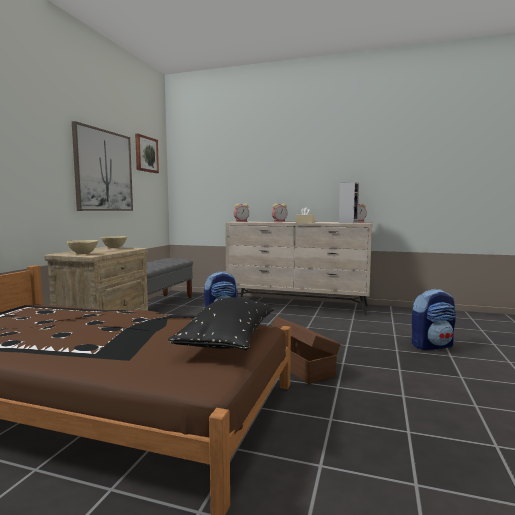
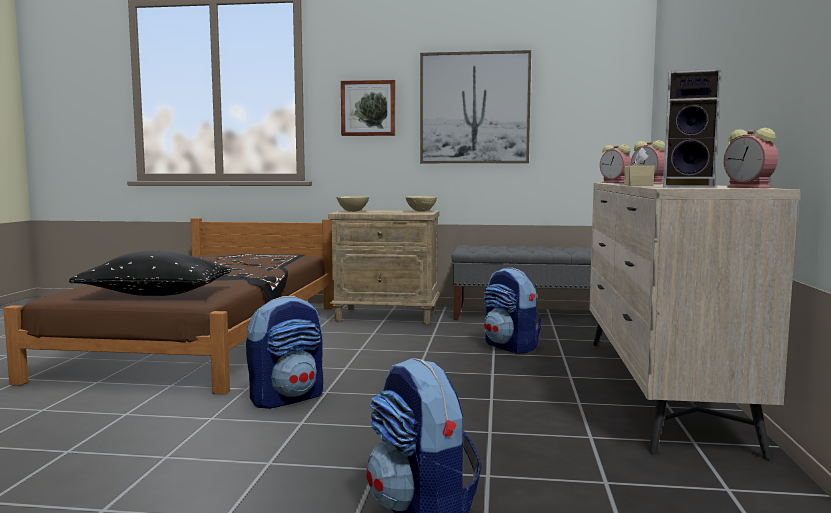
camera: 80 degrees right, 0 degrees up
picture [135,134,159,173] -> picture moved to [341,80,395,136]
brown storage box [272,317,341,384] -> backpack [246,296,323,409]

